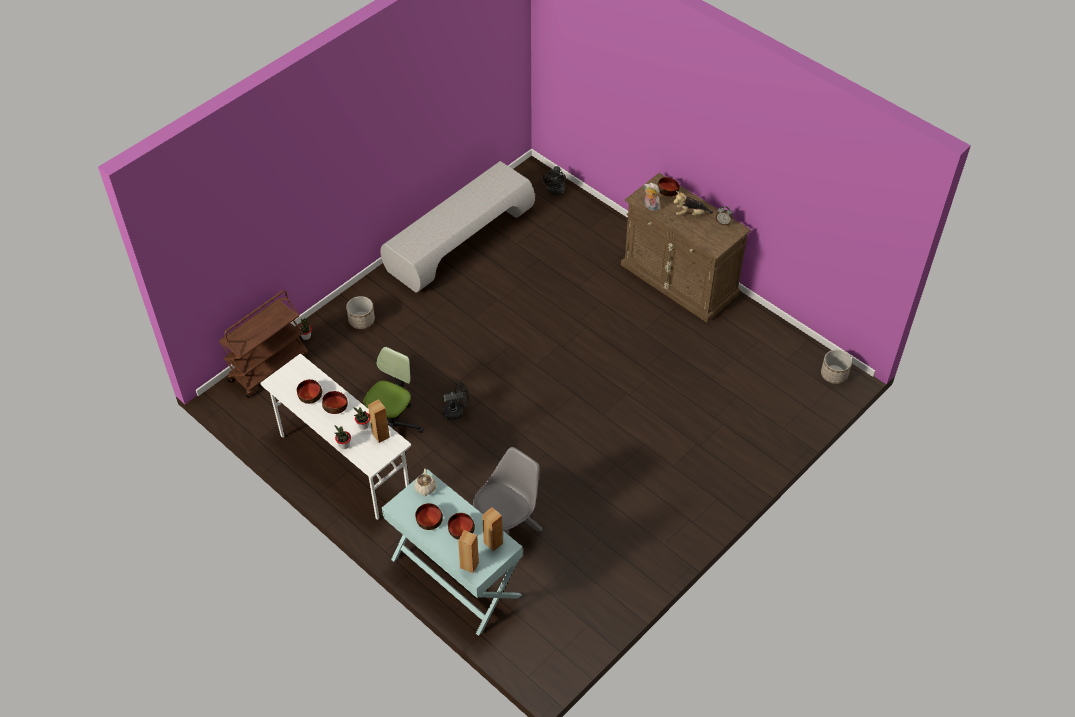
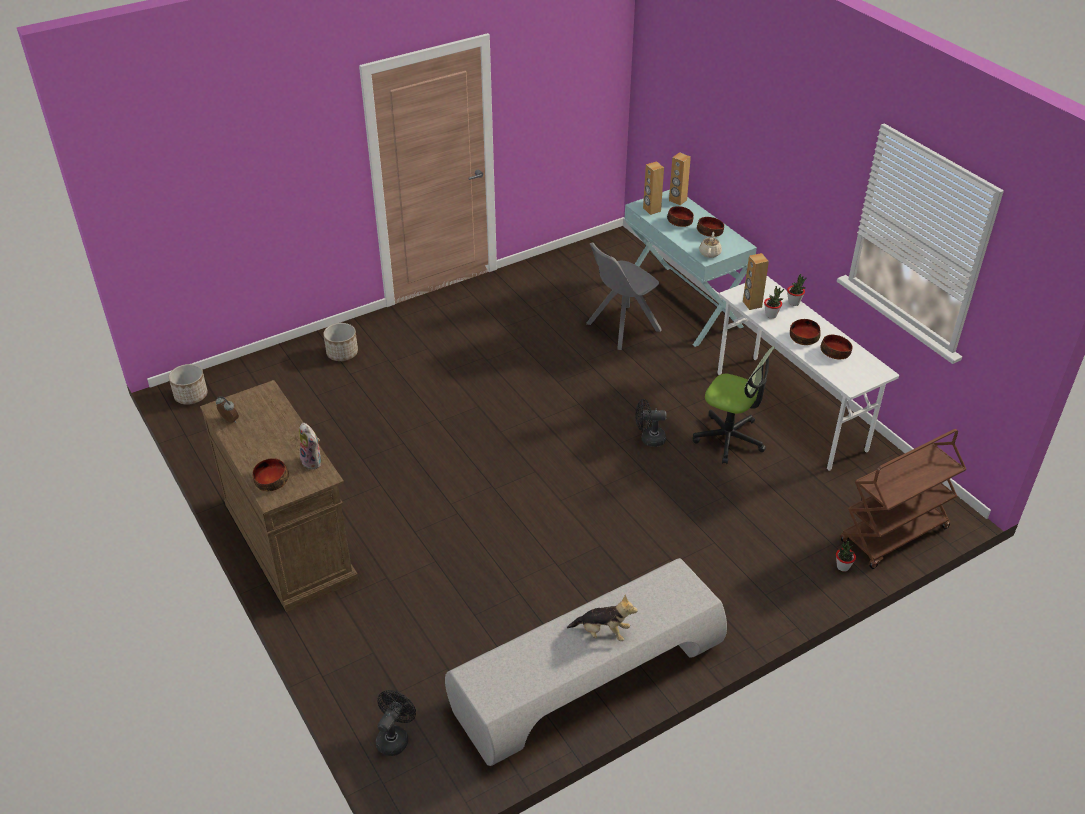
camera: 165 degrees left, 10 degrees down
planter [346,296,375,329] -> planter moved to [323,323,358,361]
office chair [364,347,424,433] -> office chair turned 105 degrees counterclockwise [693,346,775,464]
plush toy [673,191,713,215] -> plush toy moved to [567,594,638,641]

